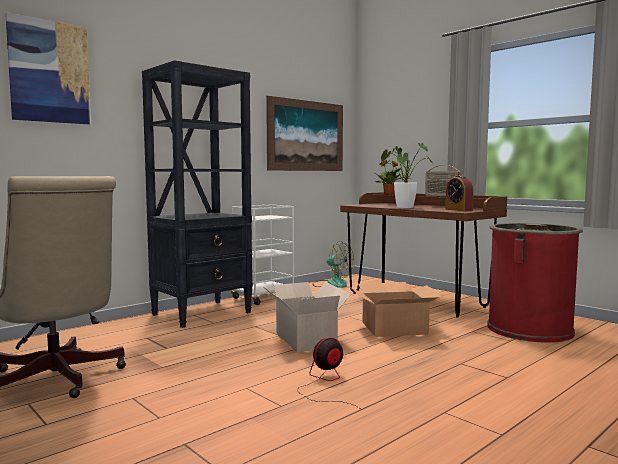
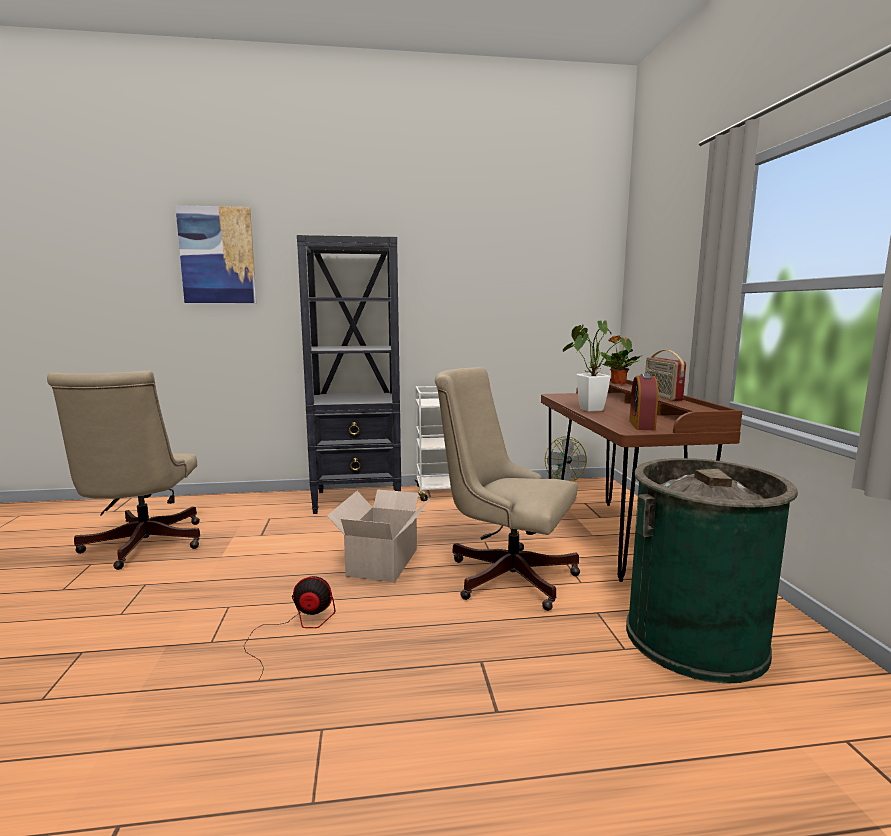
camera: 35 degrees right, 5 degrees up
picture [266,96,343,171] -> none
cardboard box [350,282,443,337] -> beige office chair [435,367,580,611]
red trash can [487,223,583,343] -> green trash can [626,458,798,684]

